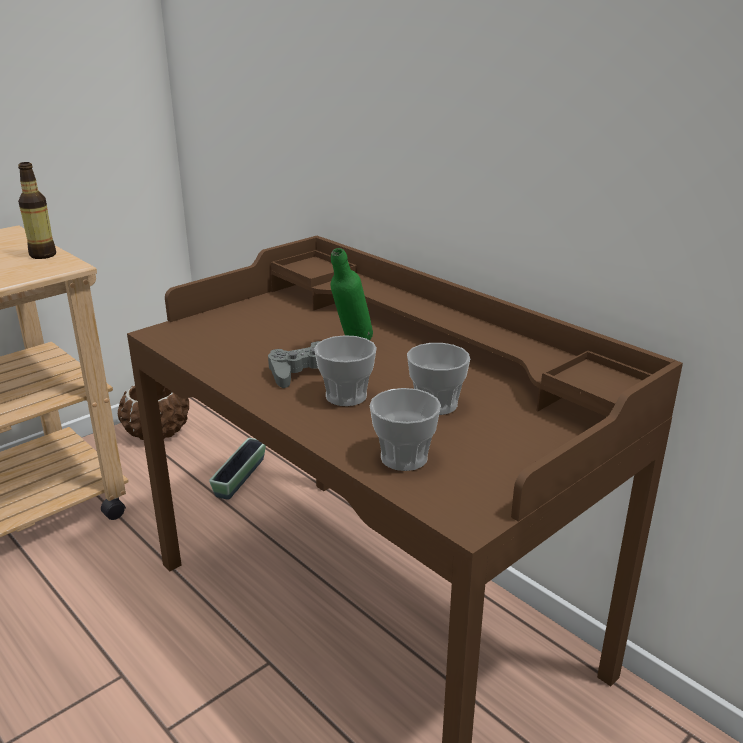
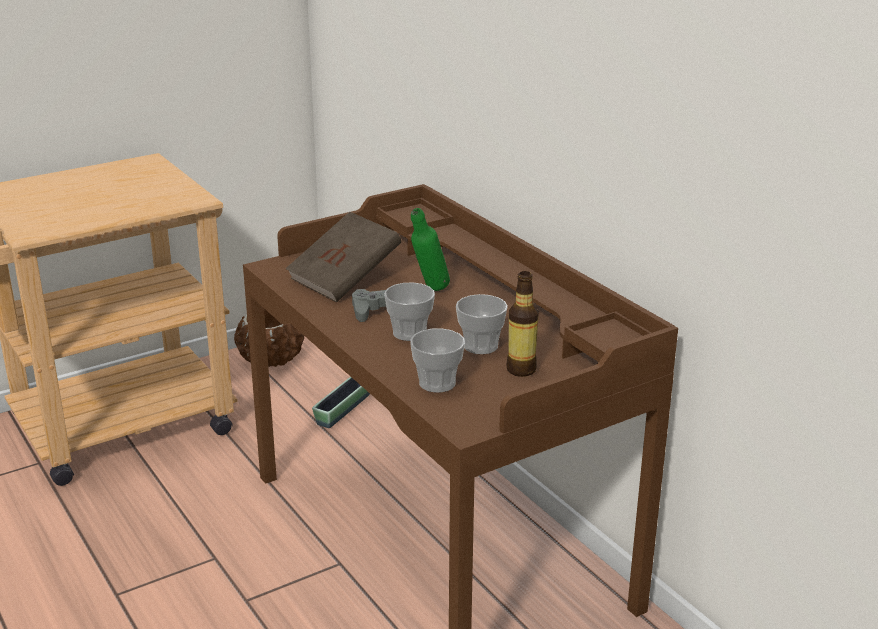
camera: 10 degrees right, 0 degrees up
bottle [18,162,56,259] -> bottle moved to [507,271,539,377]
none -> brown book [286,212,401,302]

